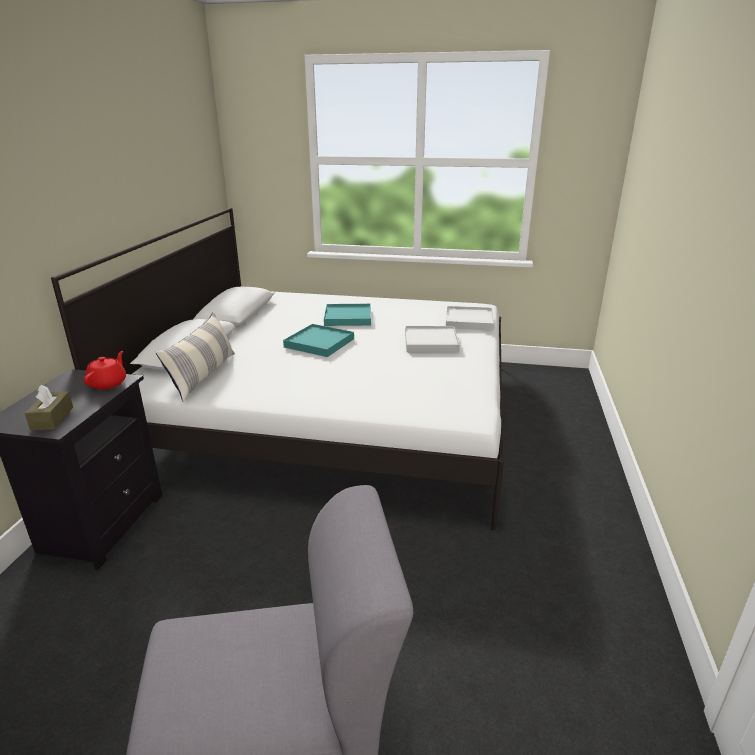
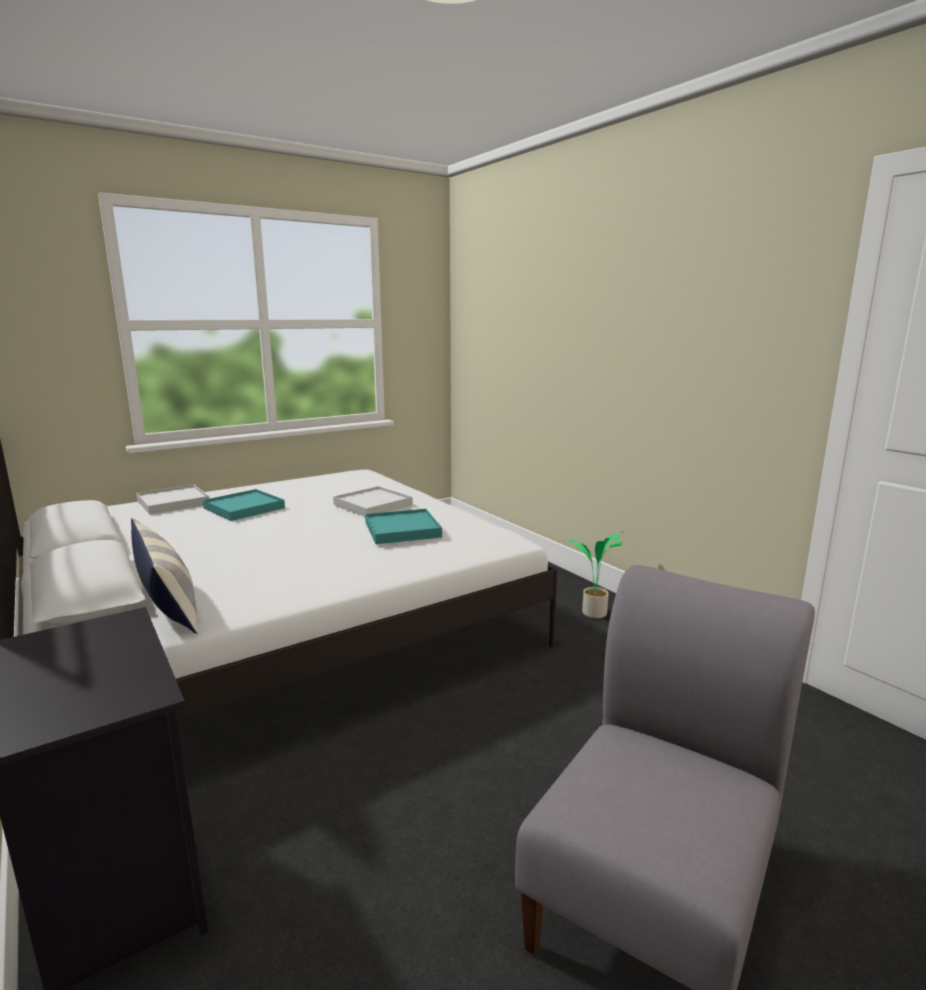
camera: 45 degrees left, 10 degrees down
brown tissue box [25,385,73,430] -> none
red teapot [84,351,126,390] -> none
turquoise tray [283,324,354,357] -> turquoise tray moved to [365,509,442,544]
white tray [446,306,495,330] -> white tray moved to [136,484,210,515]
none -> potted plant [568,532,622,619]

